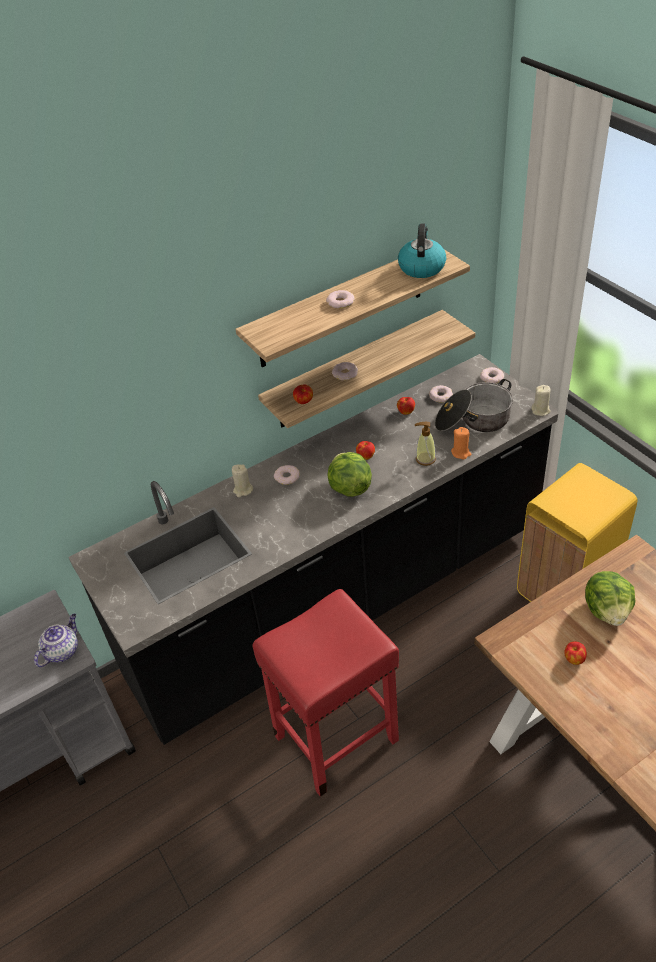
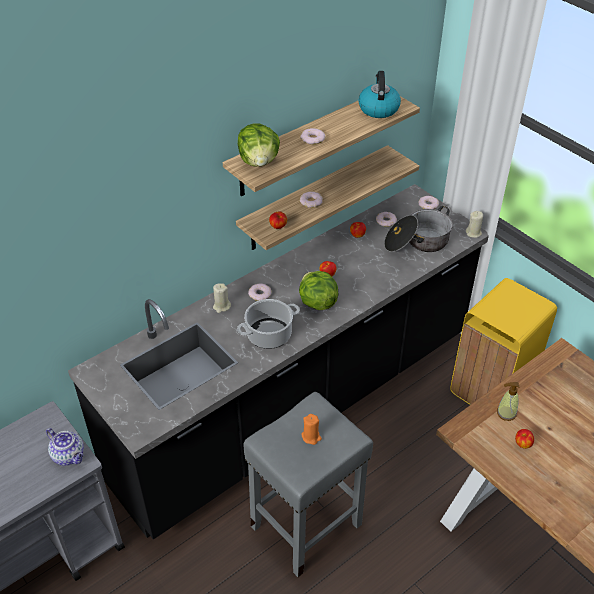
camera: 10 degrees left, 0 degrees up
teapot [34,613,78,667] -> teapot turned 105 degrees clockwise [46,428,84,466]
red stool [253,589,399,797] -> grey stool [243,392,373,577]
soap dispenser [415,422,436,466] -> soap dispenser moved to [497,382,520,421]
orange candle [451,427,472,459] -> orange candle moved to [301,414,322,445]
lettuce [585,571,635,626] -> lettuce moved to [238,123,280,167]
none -> cooking pot [237,299,300,349]

